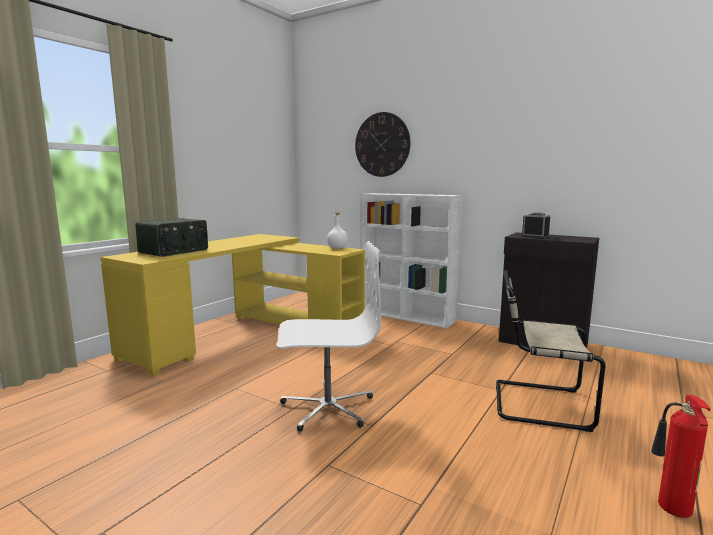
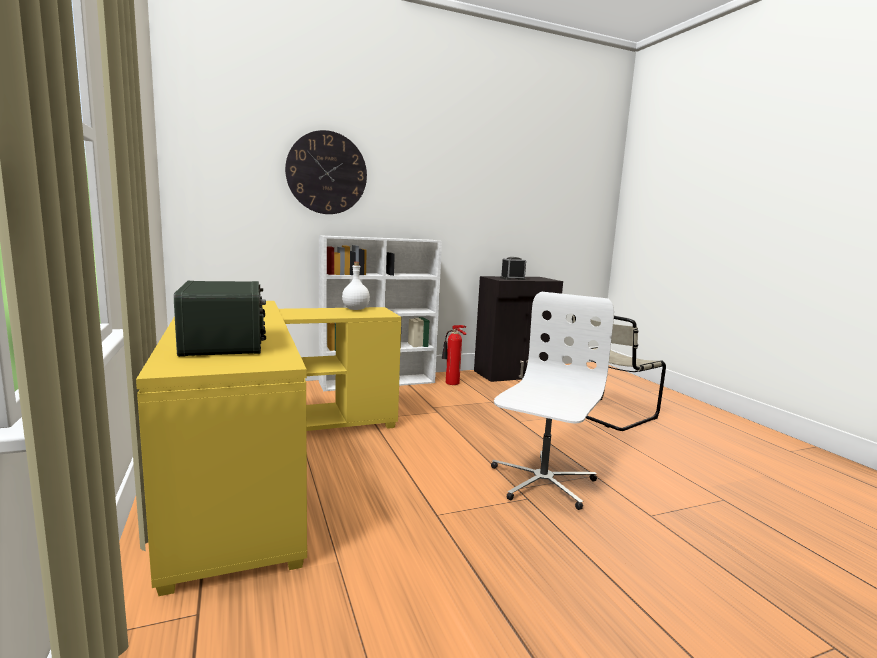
camera: 55 degrees left, 0 degrees up
fire extinguisher [651,395,710,518] -> fire extinguisher moved to [442,325,466,385]

